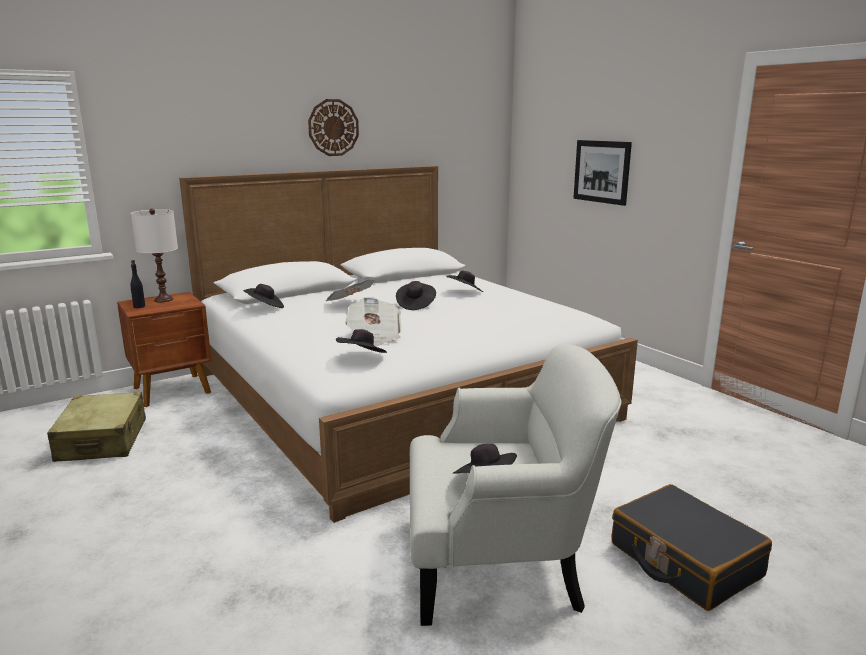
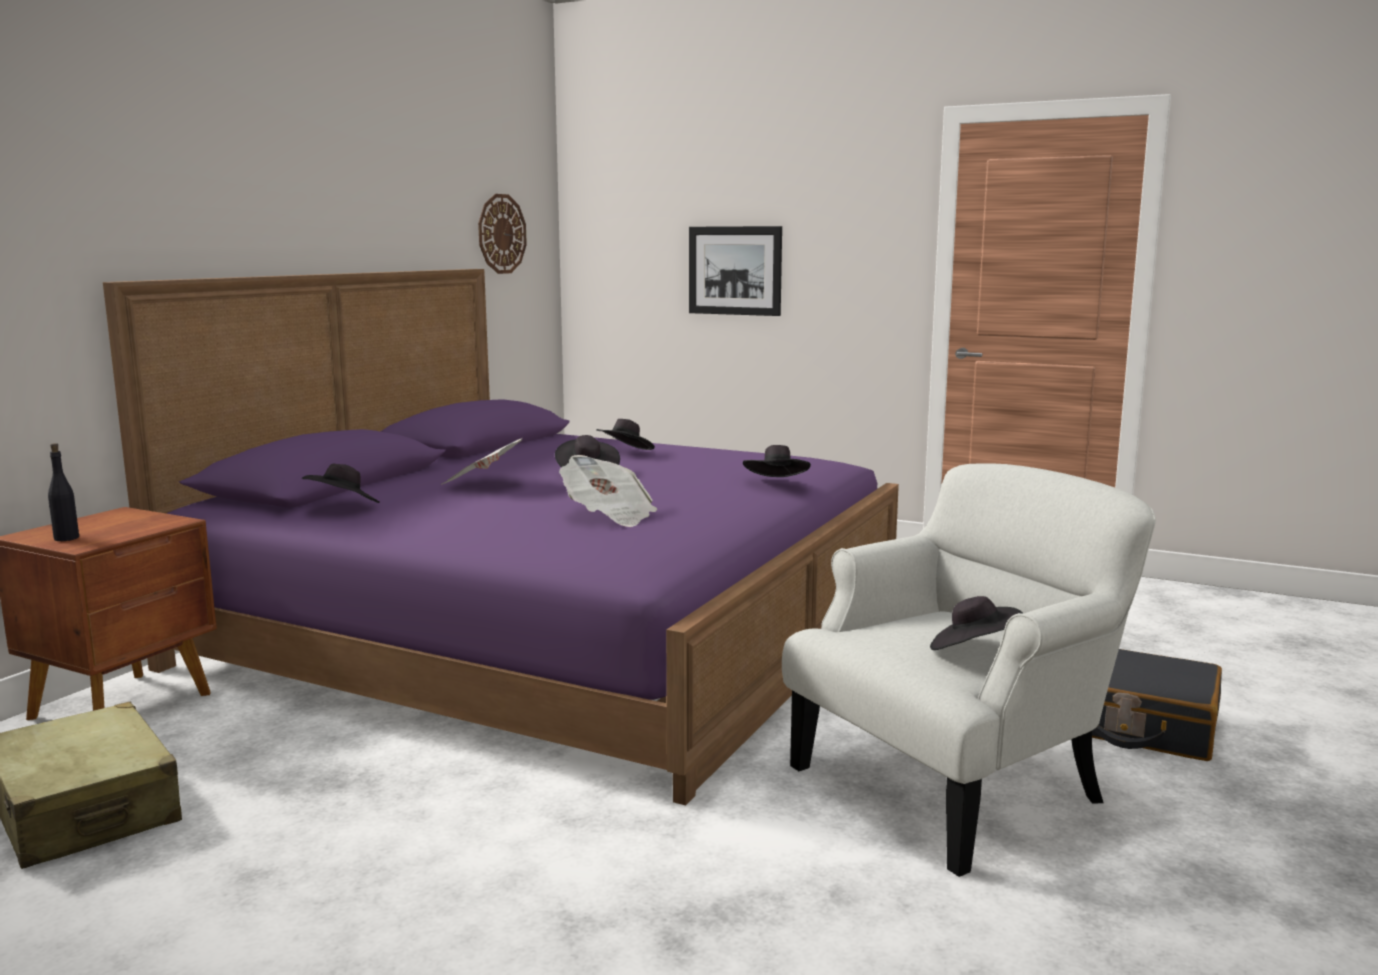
camera: 30 degrees left, 5 degrees down
white table lamp [131,208,178,302] -> none
white bed [179,166,638,523] -> purple bed [103,269,899,806]
wall clock [308,99,359,156] -> wall clock moved to [478,194,527,274]
black hat [336,329,387,353] -> black hat moved to [743,445,811,477]

